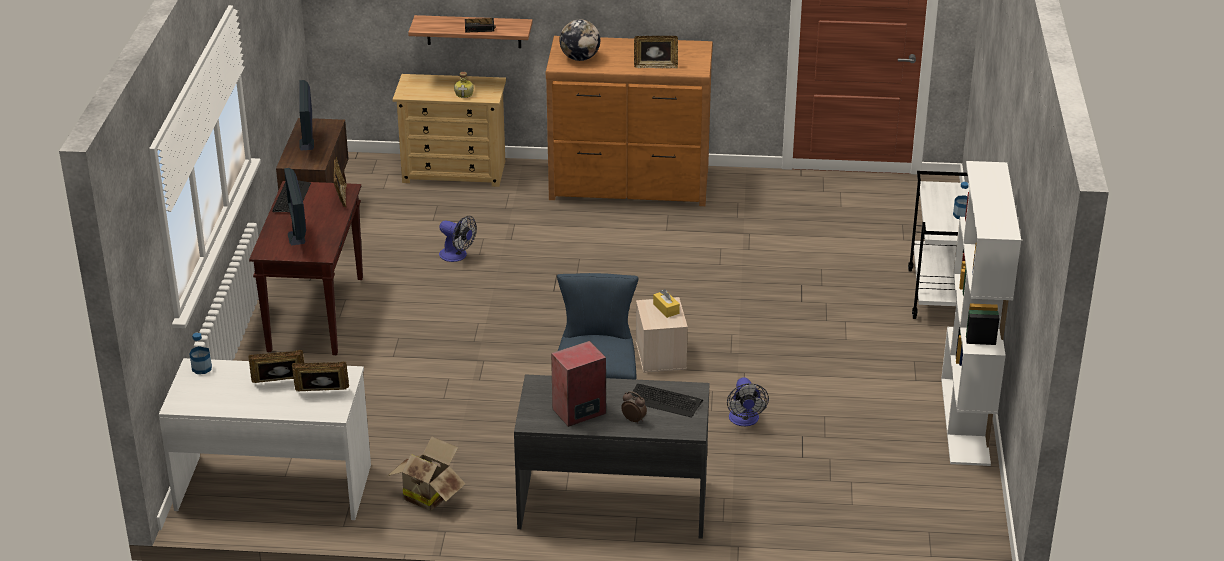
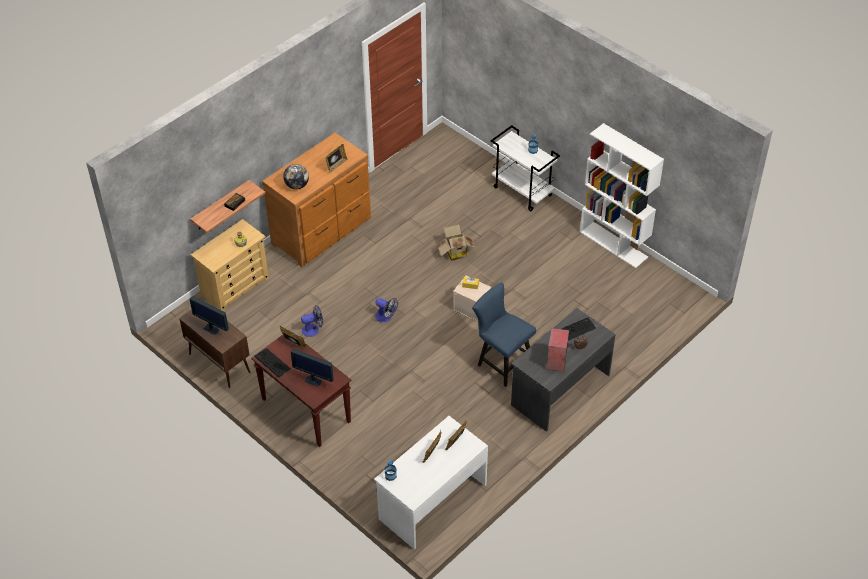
camera: 50 degrees left, 15 degrees up
cardboard box [387,437,466,511] -> cardboard box moved to [437,224,476,261]
fan [727,377,769,426] -> fan moved to [375,298,398,322]

